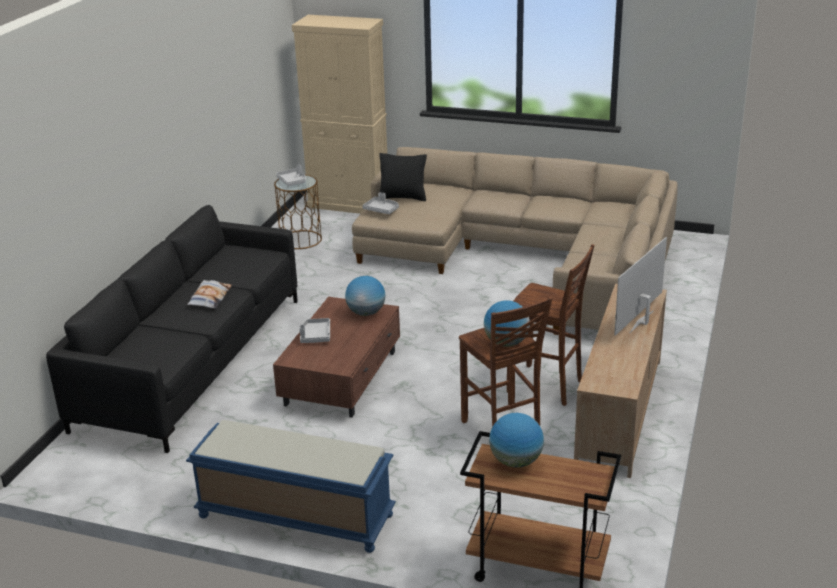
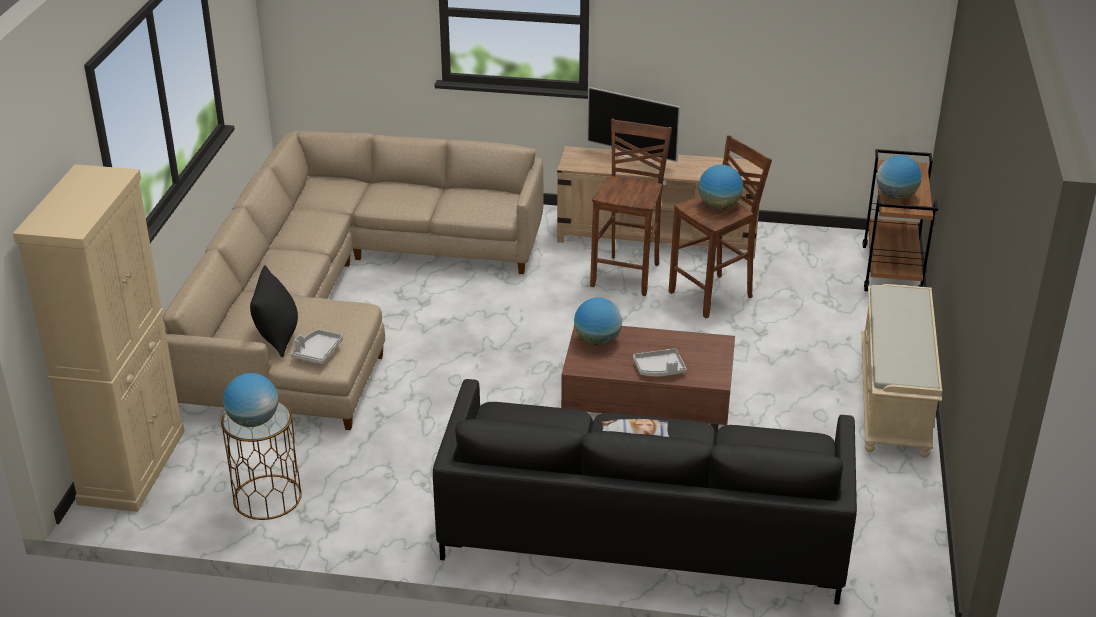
camera: 100 degrees left, 5 degrees up
blue bench [186,420,396,553] -> beige bench [862,284,942,458]
grey tray [276,165,306,186] -> globe [223,373,278,427]

